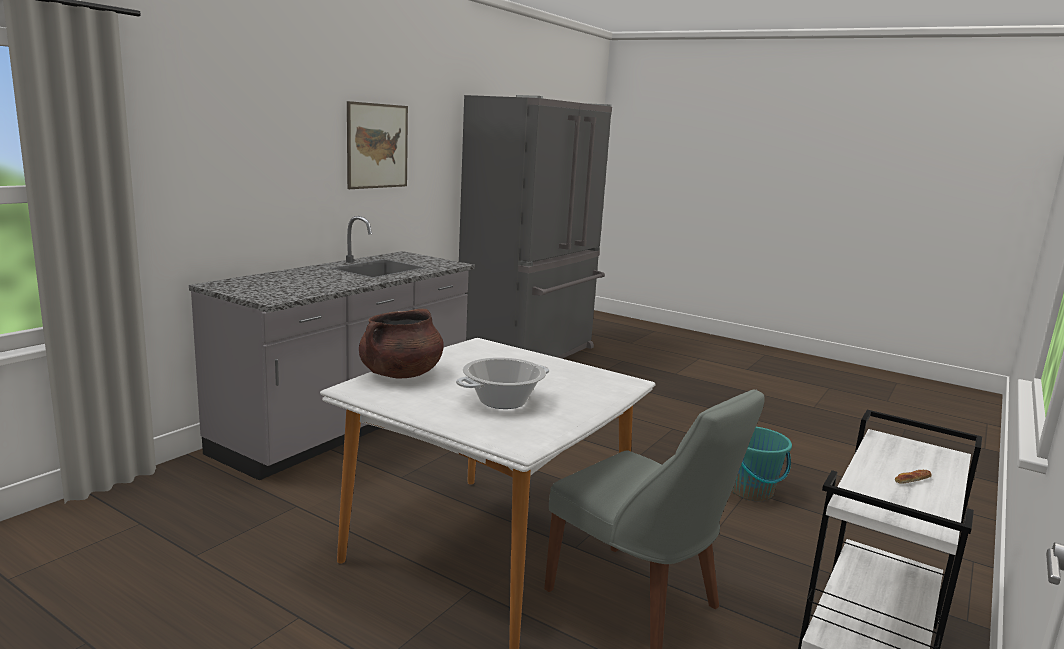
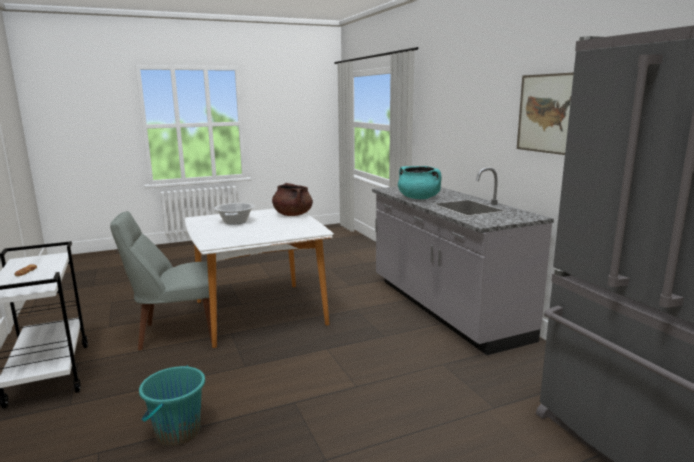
camera: 125 degrees right, 0 degrees up
none -> turquoise cooking pot [398,166,441,199]

